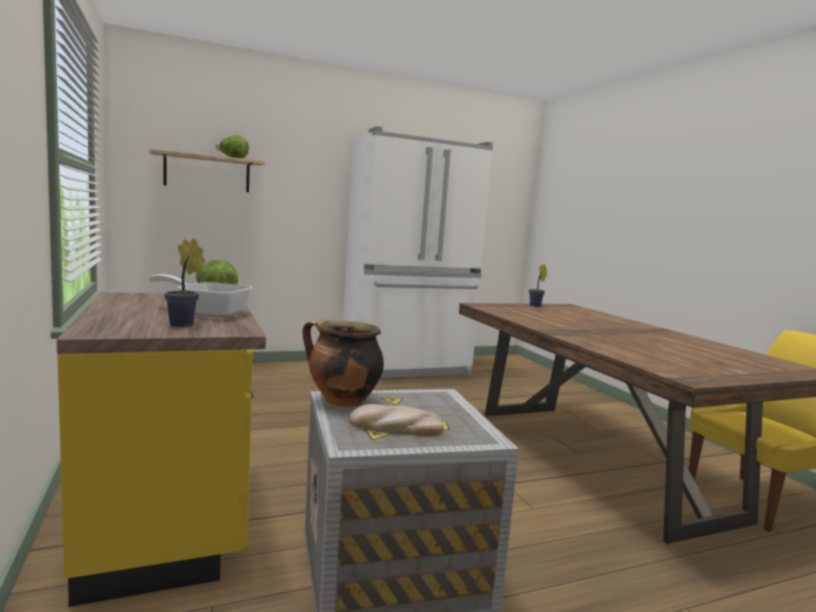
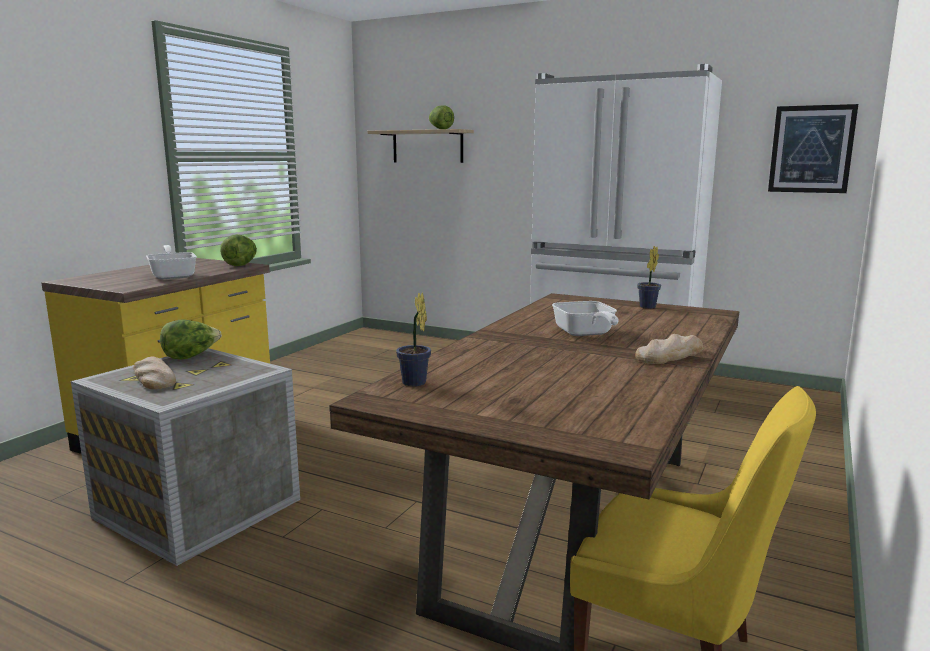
camera: 50 degrees right, 5 degrees up
potted plant [164,238,205,327] -> potted plant moved to [396,292,431,386]
cooking pot [302,320,384,407] -> lettuce [160,320,222,359]
none -> frying pan [552,301,619,336]
none -> bread [635,334,703,364]
none -> picture [768,104,858,193]

